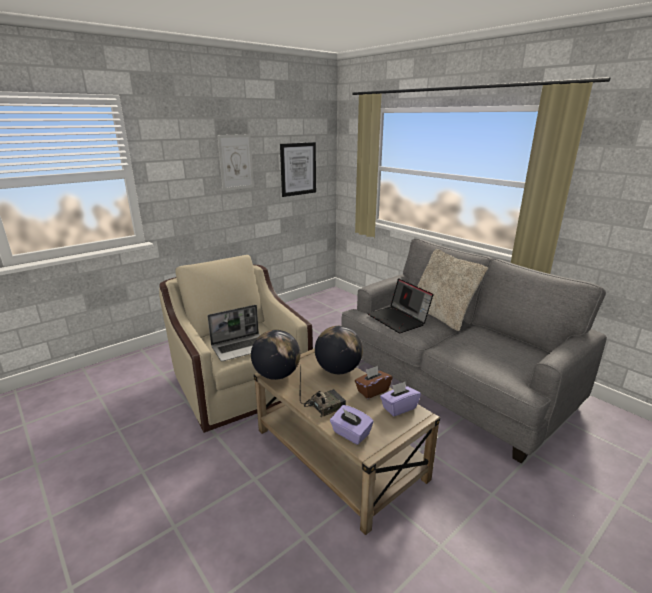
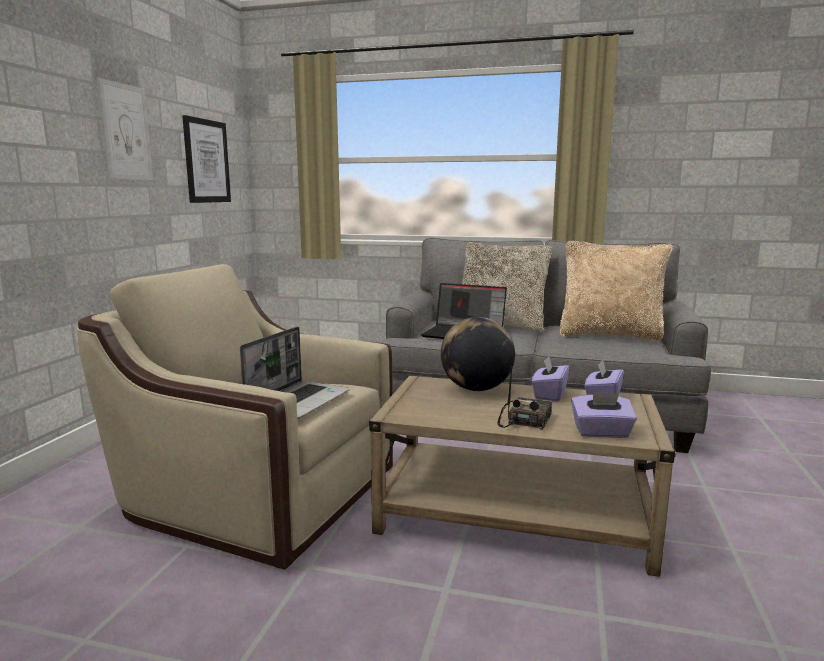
camera: 35 degrees left, 10 degrees down
globe [251,330,300,380] -> none
brown tissue box [355,366,392,399] -> purple tissue box [531,356,569,402]
none -> beige pillow [560,241,673,342]

